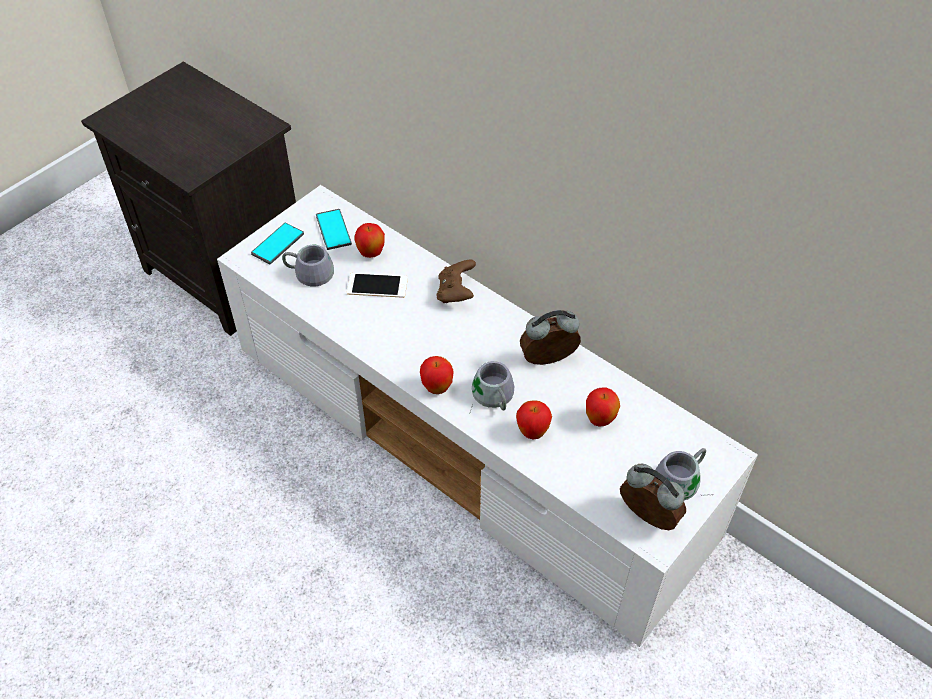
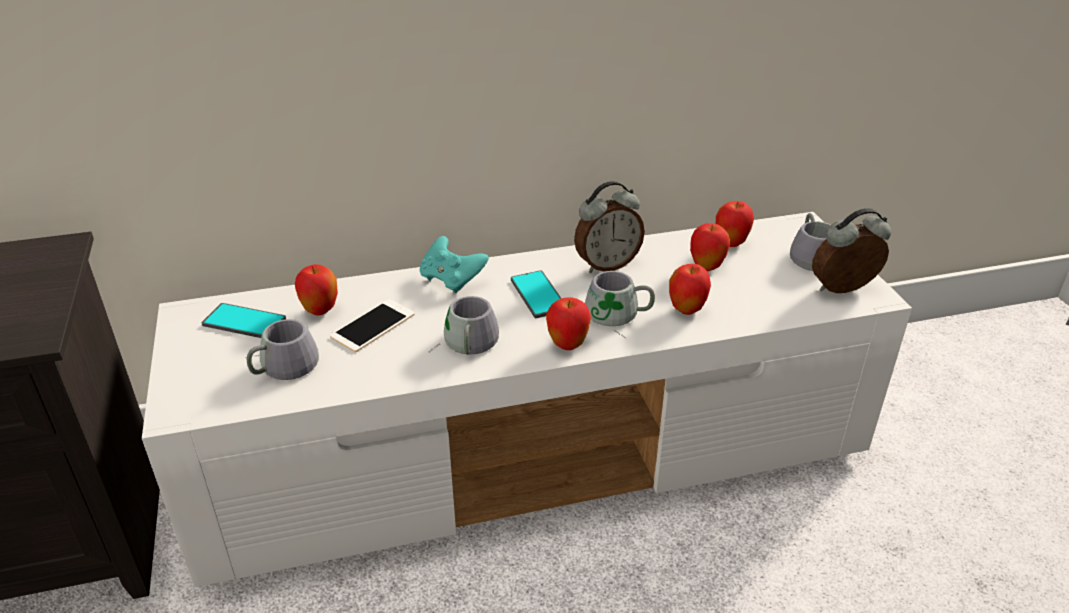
camera: 55 degrees left, 15 degrees down
phone [251,222,304,264] -> phone moved to [511,270,561,318]
brown game controller [436,260,476,303] -> turquoise game controller [420,236,489,293]
alarm clock [520,310,581,365] -> alarm clock turned 135 degrees counterclockwise [574,181,645,273]
none -> grey mug [429,296,499,355]
none -> apple [716,201,754,247]

